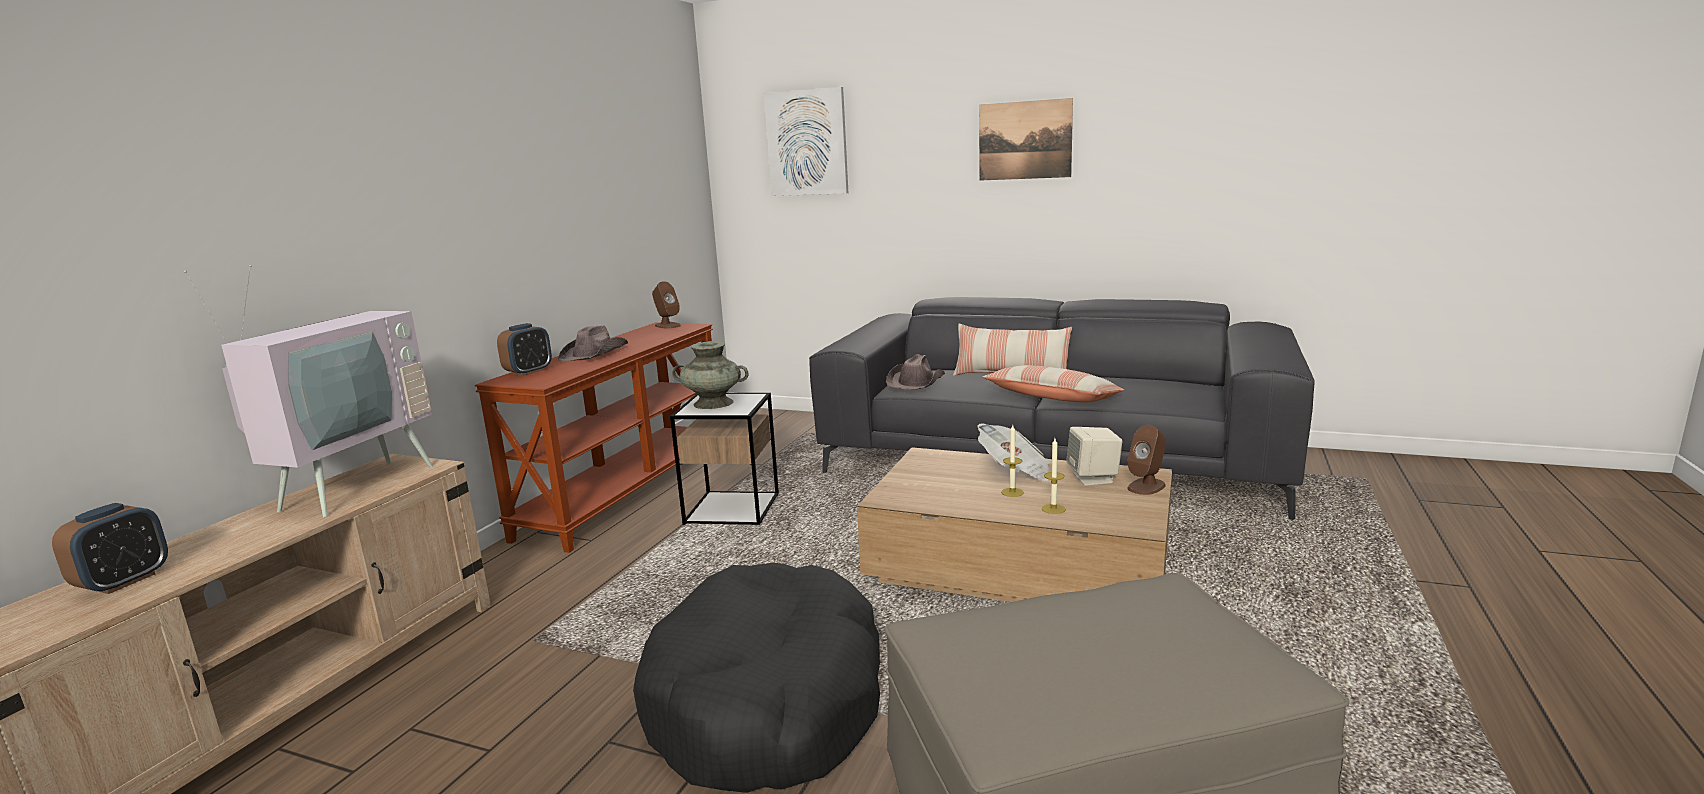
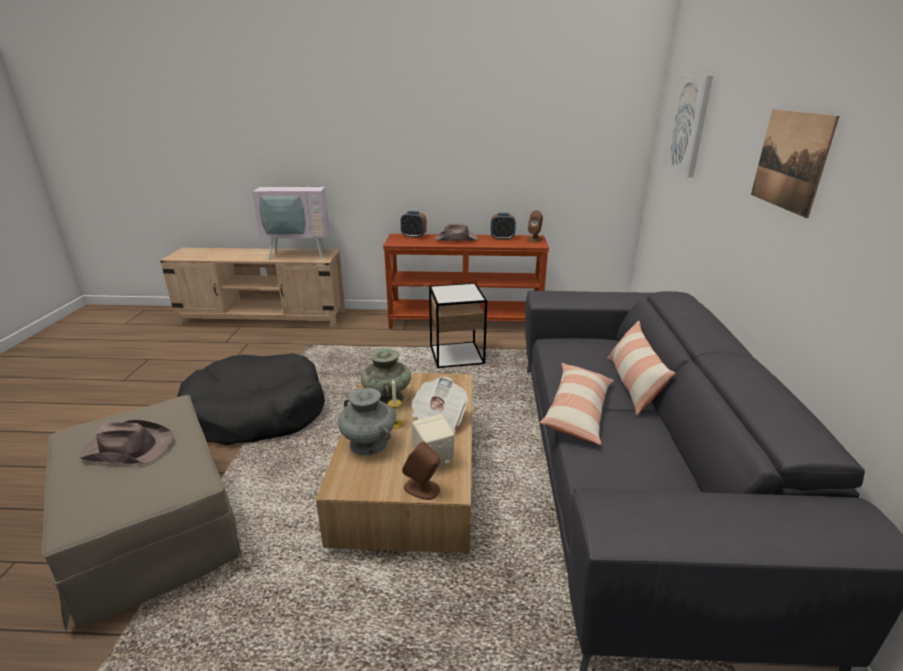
camera: 70 degrees right, 10 degrees up
alarm clock [52,503,168,594] -> alarm clock moved to [491,213,516,240]
turquoise vase [672,341,748,409] -> turquoise vase moved to [361,348,411,405]
brown hat [886,354,945,390] -> brown hat moved to [79,420,173,465]
candle [1042,438,1066,514] -> grey vase [338,388,395,455]

